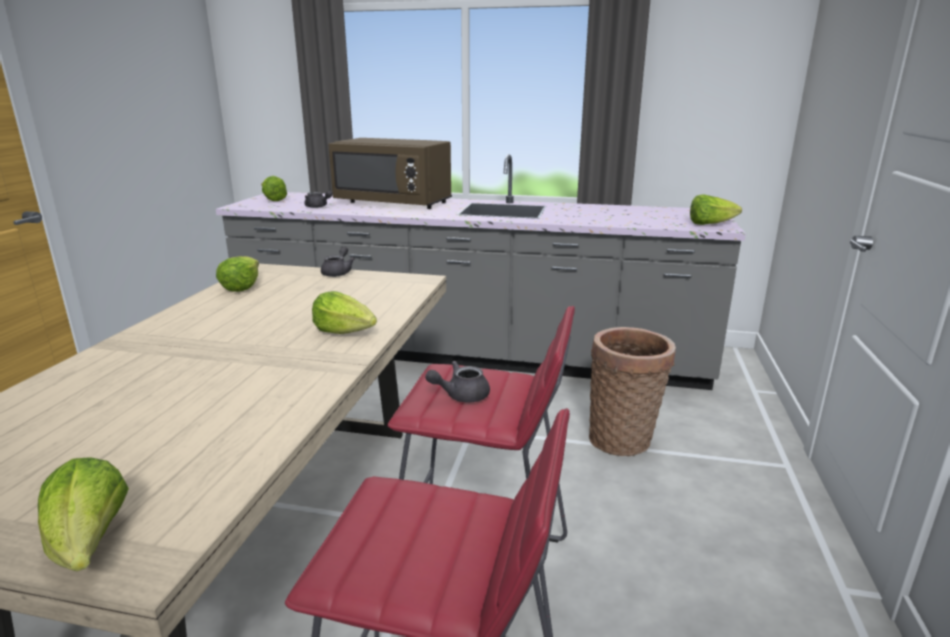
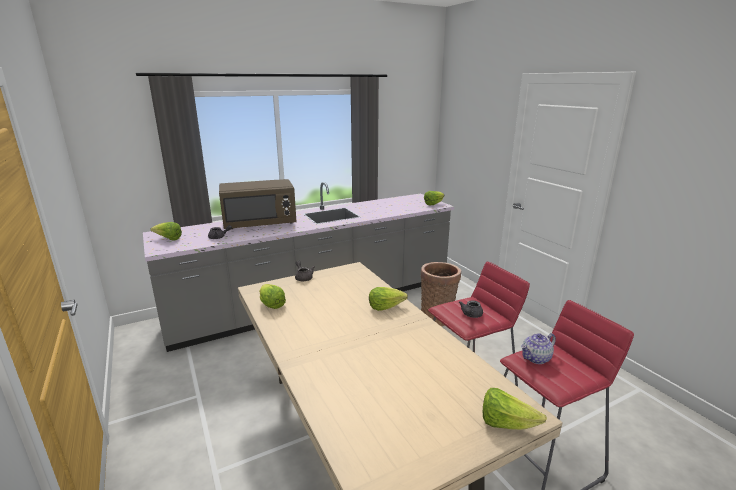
camera: 40 degrees left, 0 degrees up
none -> teapot [521,333,556,364]

